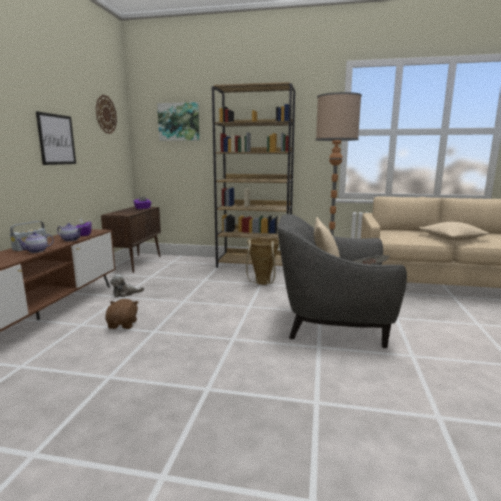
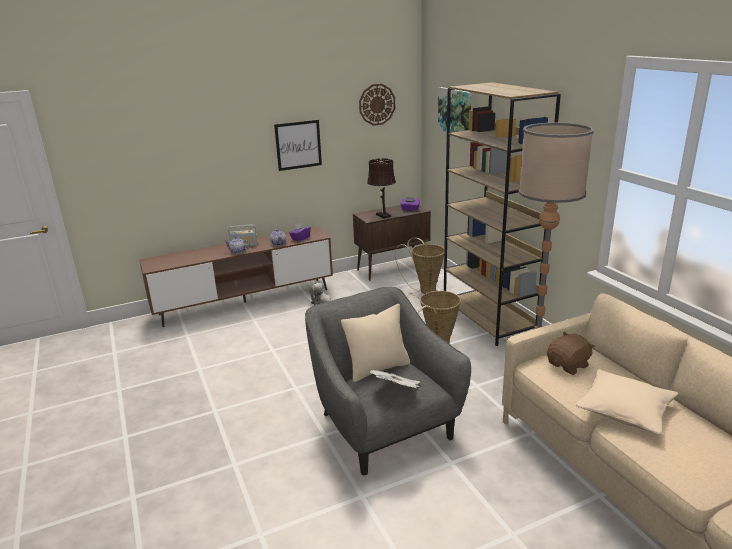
camera: 55 degrees right, 10 degrees up
brown plush toy [105,299,139,329] -> brown plush toy moved to [547,332,595,375]
none -> brown table lamp [367,158,396,219]
none -> basket [395,238,444,294]

